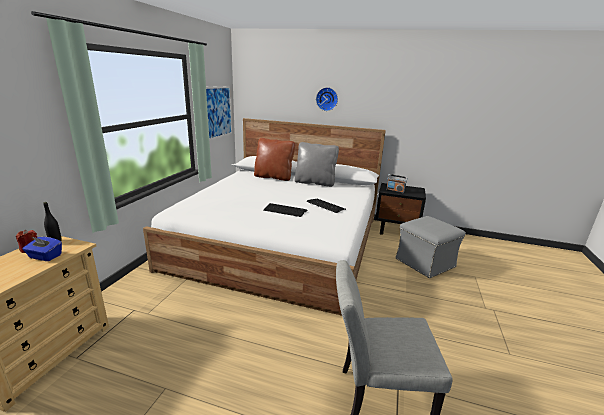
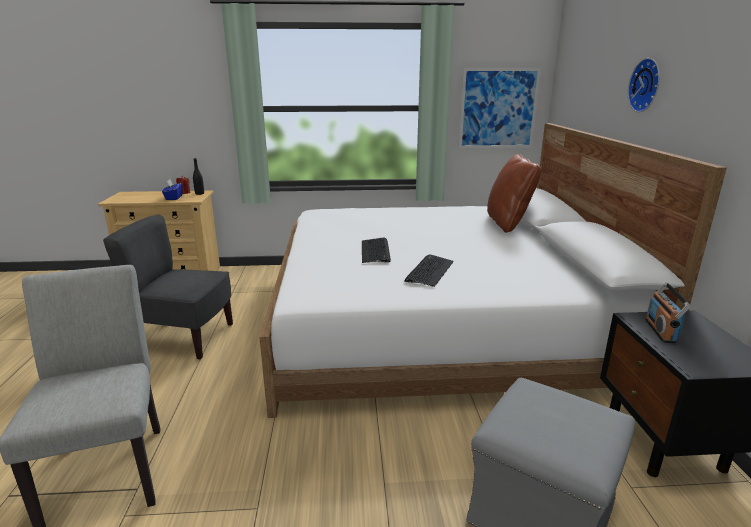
camera: 70 degrees right, 0 degrees up
grey pillow [294,142,339,187] -> none
none -> grey chair [103,215,233,360]

